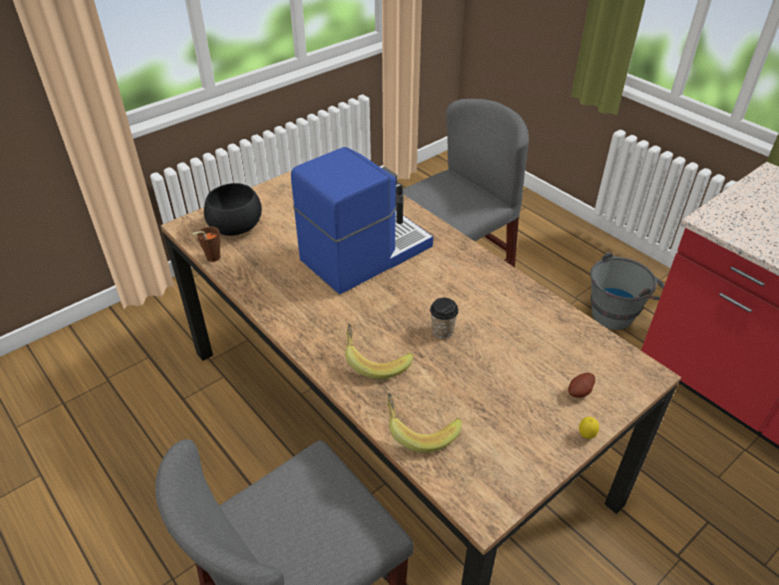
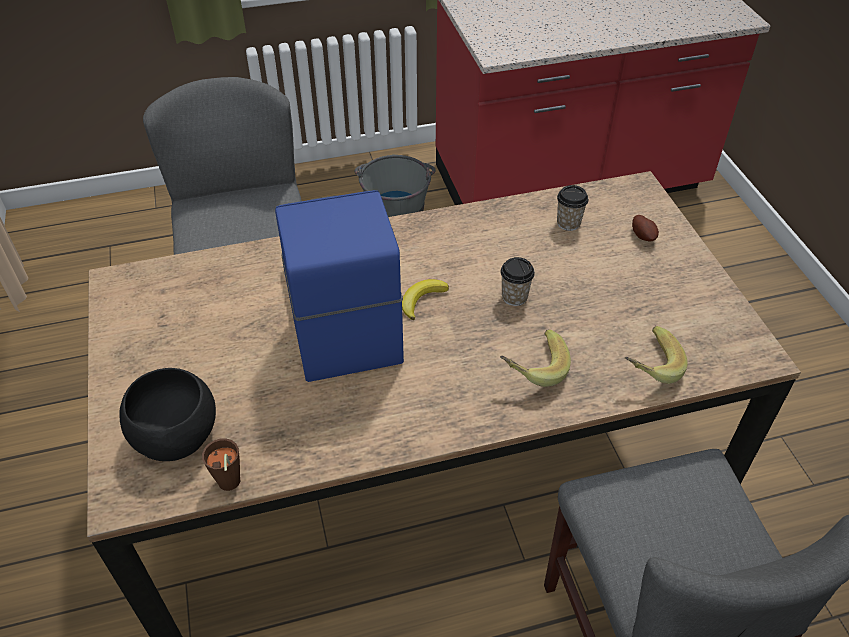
camera: 65 degrees left, 5 degrees up
lemon [579,417,599,439] -> none
none -> banana [402,279,449,320]
none -> cup [557,185,588,231]

